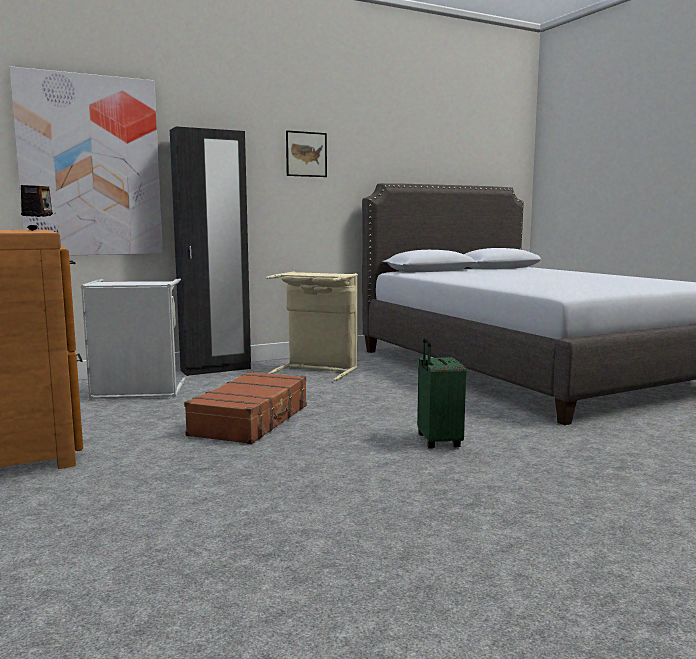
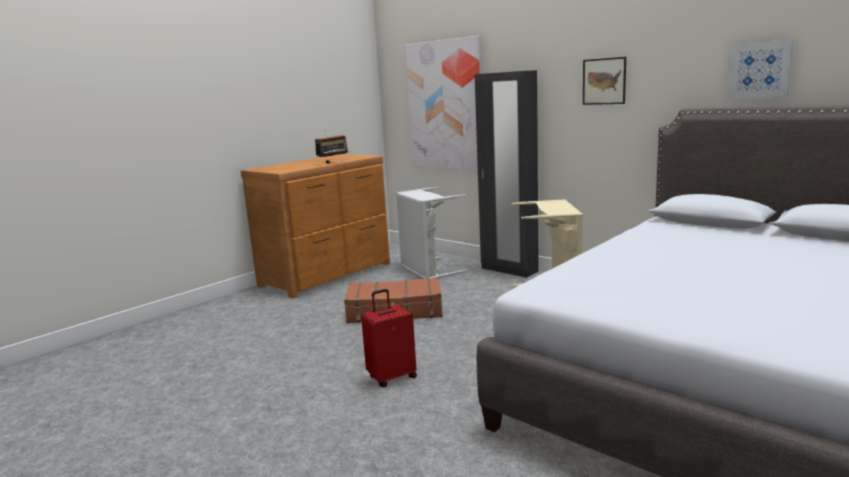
camera: 70 degrees right, 5 degrees up
green suitcase [417,338,466,449] -> red suitcase [361,289,417,387]
none -> picture [728,39,794,98]

